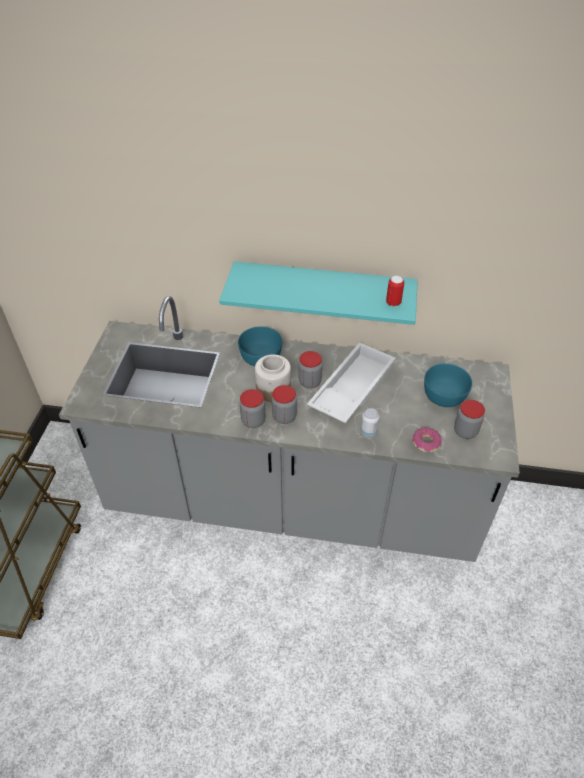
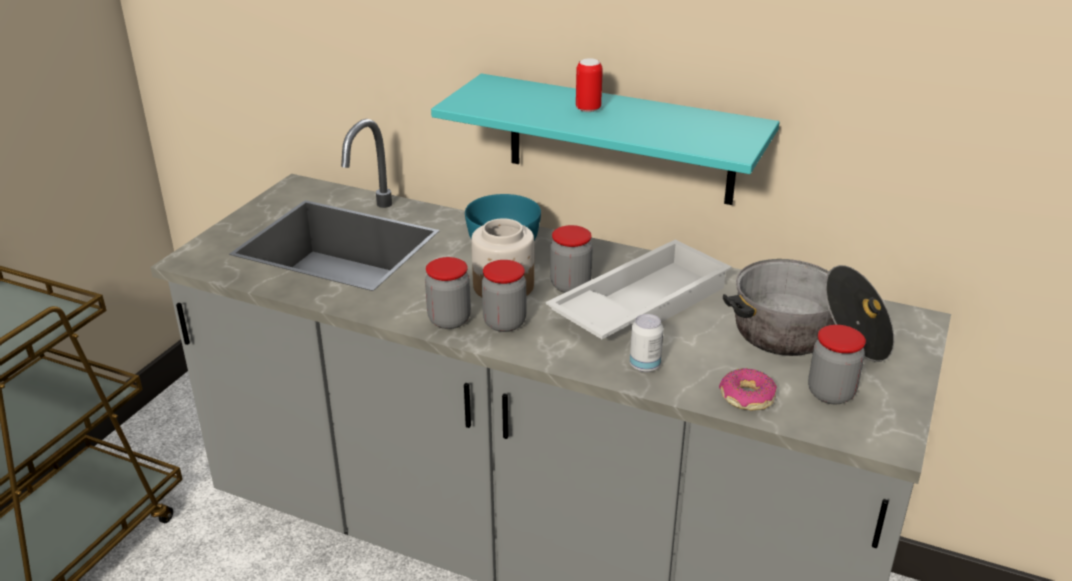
camera: 15 degrees right, 15 degrees down
can [386,276,404,306] -> can moved to [576,58,603,112]
turquoise bowl [424,363,472,407] -> cooking pot [723,259,894,362]

